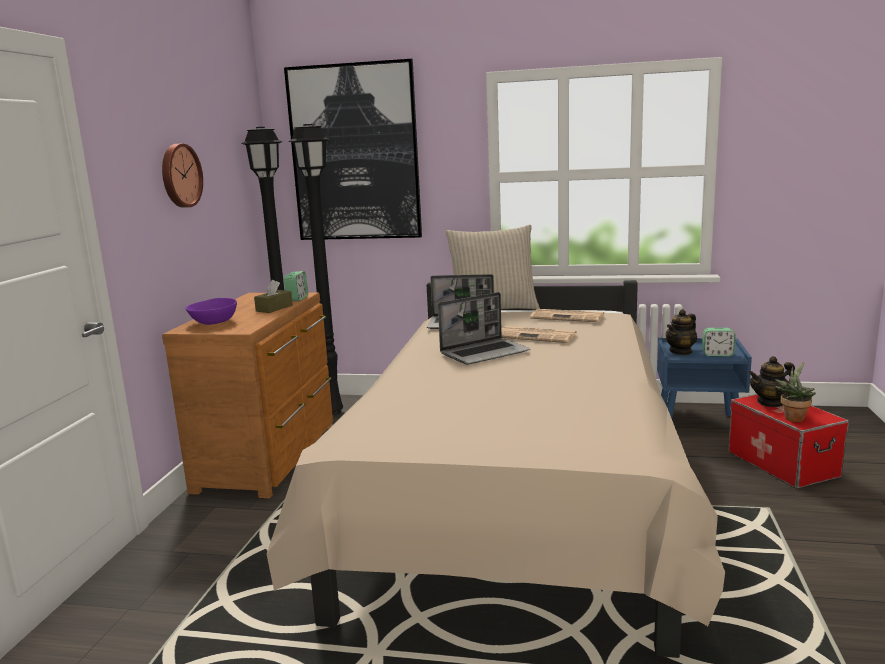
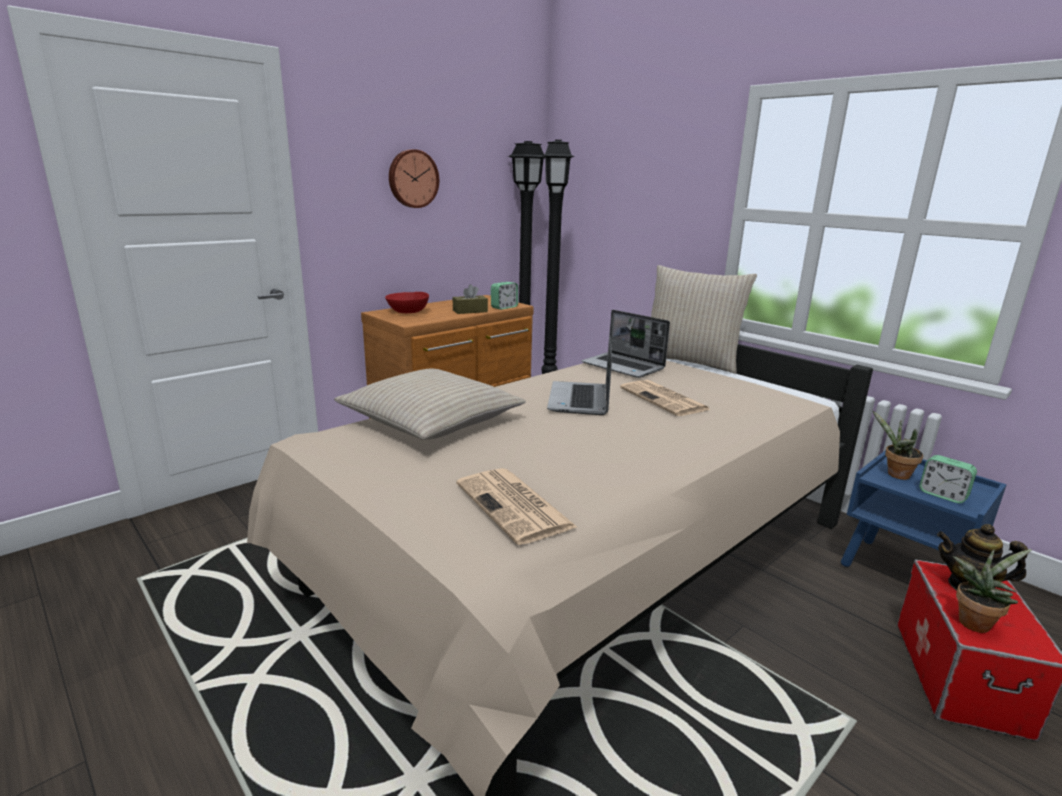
camera: 35 degrees right, 5 degrees up
purple bowl [185,298,237,325] -> red bowl [385,292,429,313]
picture [284,59,422,240] -> none
laptop [438,292,530,365] -> laptop turned 90 degrees clockwise [547,335,612,415]
newspaper [530,309,605,322] -> newspaper moved to [456,468,577,545]
teapot [665,309,697,355] -> potted plant [872,410,923,480]
none -> beige pillow [334,368,526,440]

